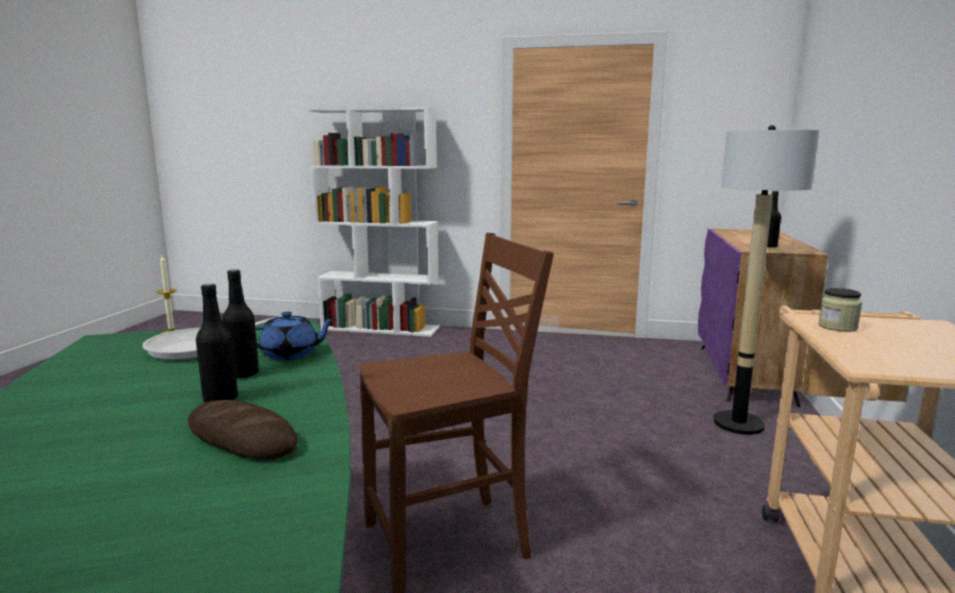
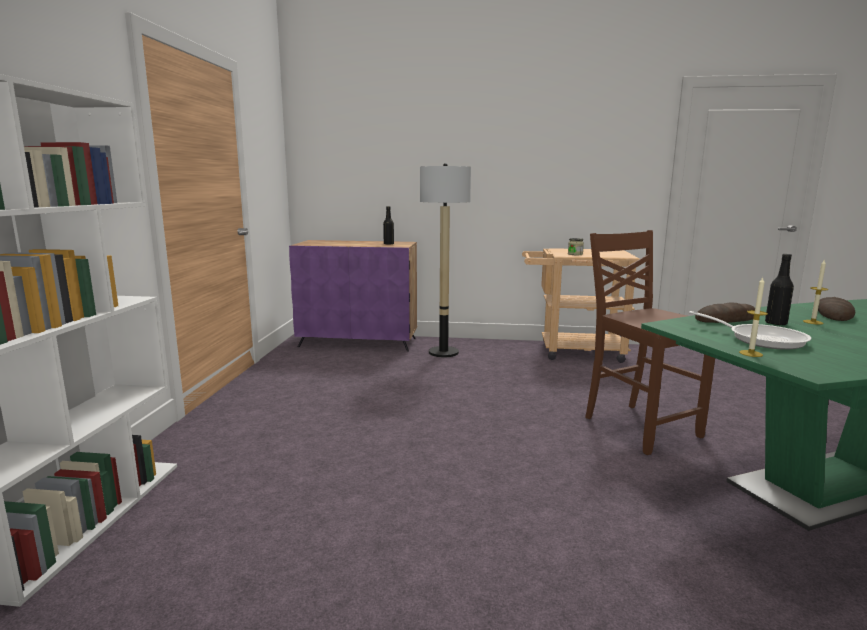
camera: 95 degrees left, 0 degrees up
black bottle [196,284,238,403] -> candle [803,260,828,325]
blue teapot [255,312,337,360] -> bread [695,303,755,323]

